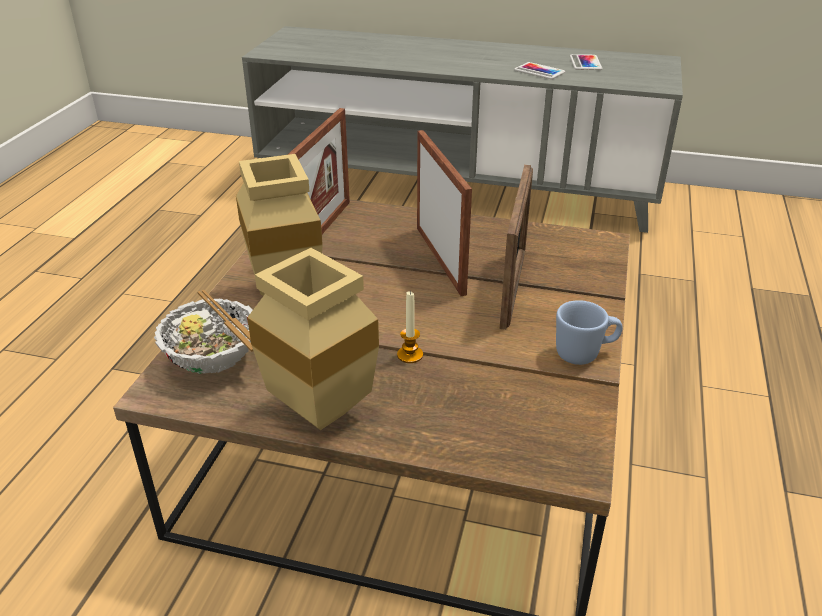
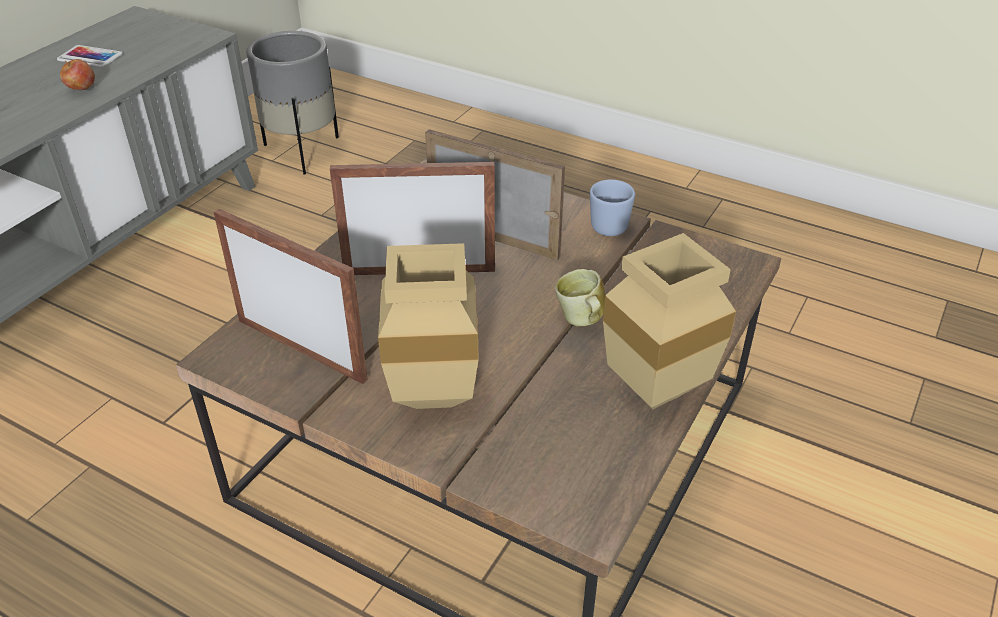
camera: 75 degrees left, 5 degrees up
bowl [154,290,253,374] -> none
candle [397,291,423,363] -> mug [555,269,605,326]
phone [514,62,565,79] -> apple [60,59,95,90]
none -> grey planter [246,31,339,174]

